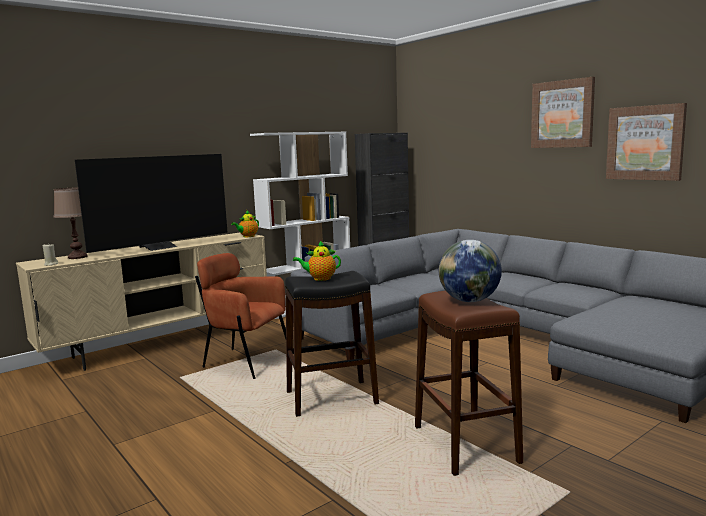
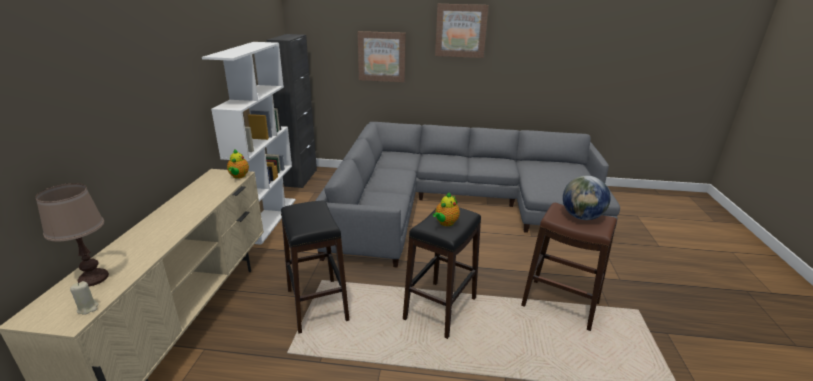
camera: 45 degrees left, 15 degrees up
television [75,154,228,253] -> none
brown armchair [195,253,286,379] -> black stool [281,201,349,334]
picture [606,103,687,181] -> picture moved to [357,31,406,82]

